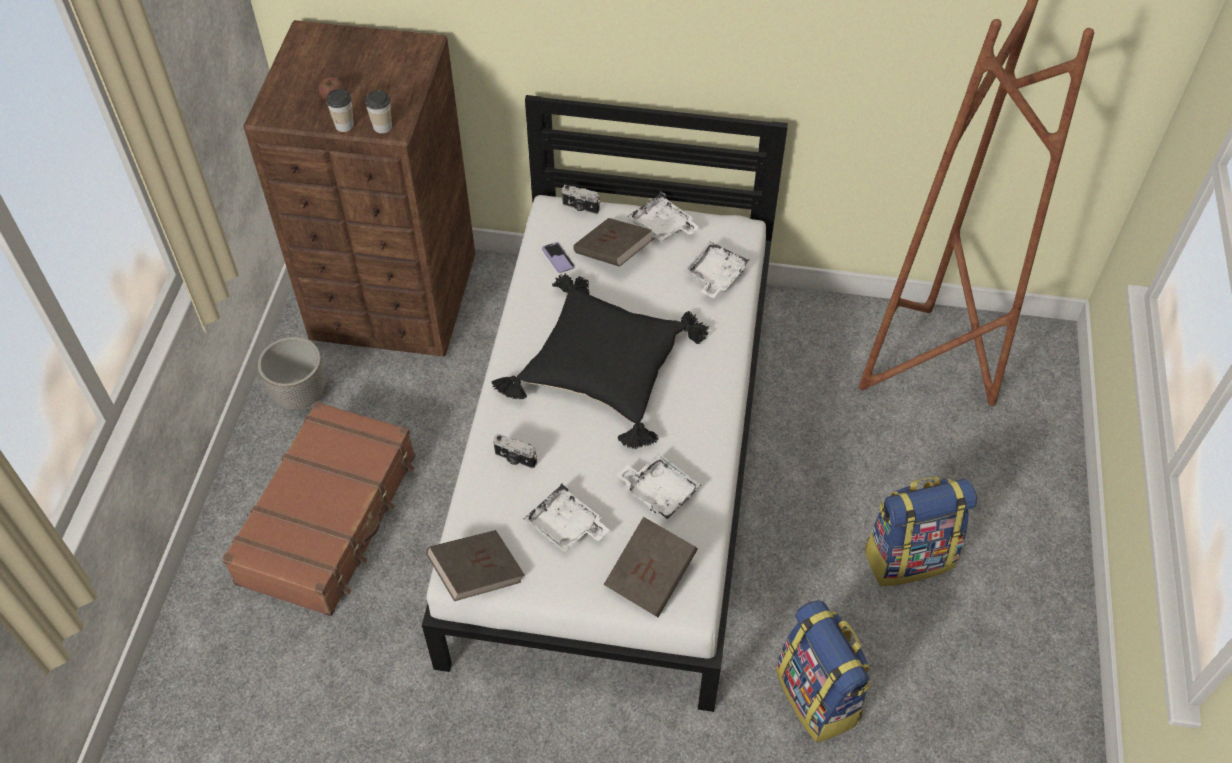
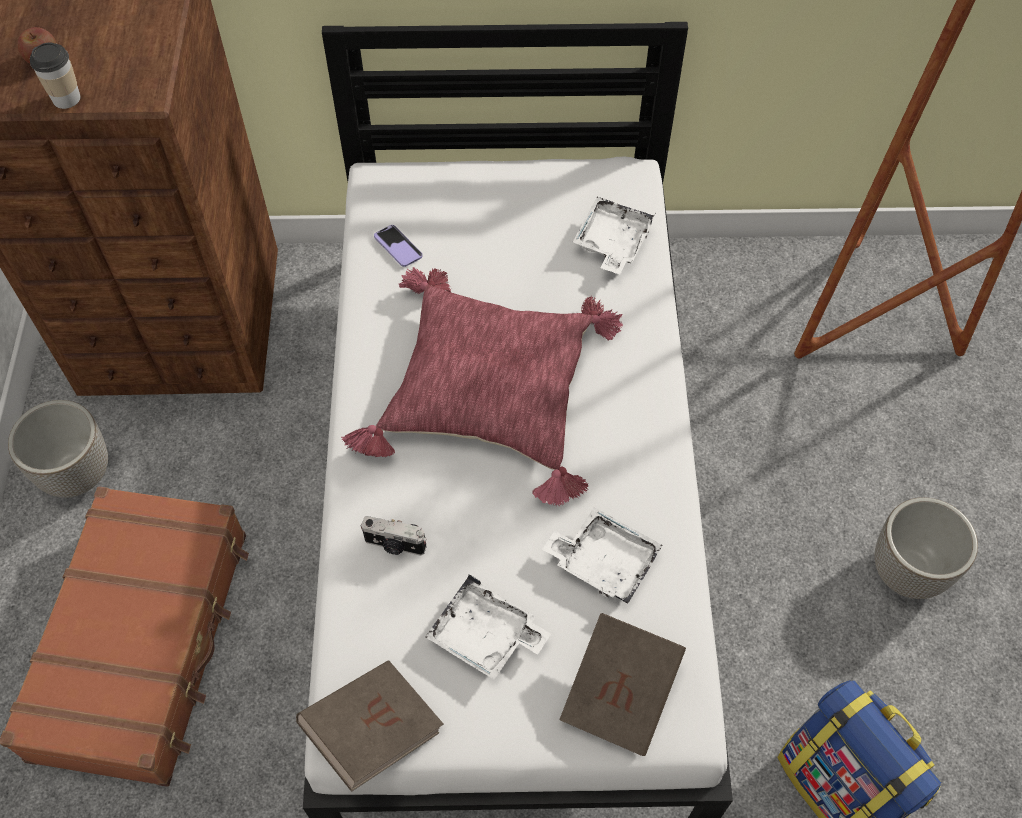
camera: 10 degrees left, 5 degrees up
cup [365,90,392,134] -> none
black pillow [491,273,709,449] -> red pillow [341,267,623,506]
camera [561,185,600,214] -> none
brown book [573,218,655,267] -> none
white tray [628,191,700,241] -> none
backpack [864,476,977,586] -> planter [874,497,978,599]

